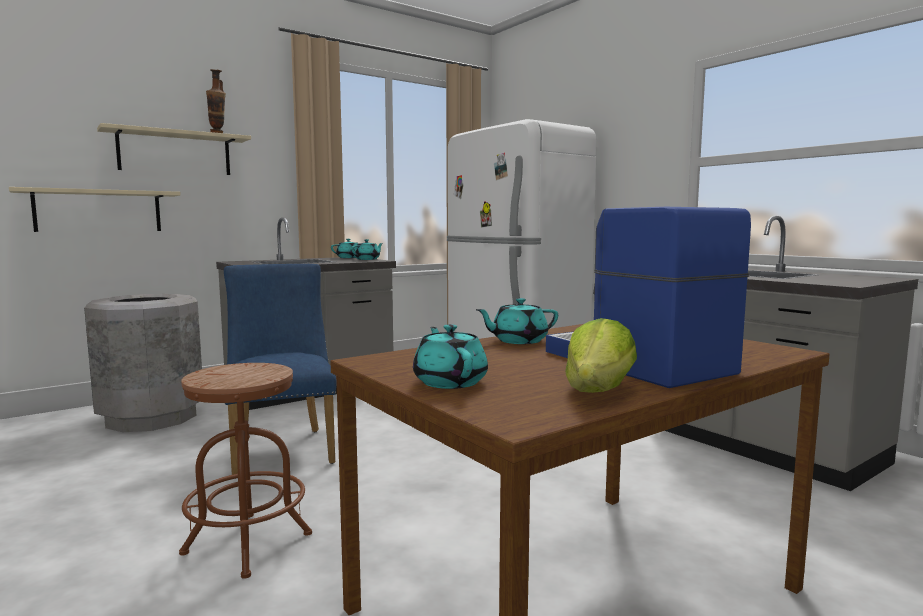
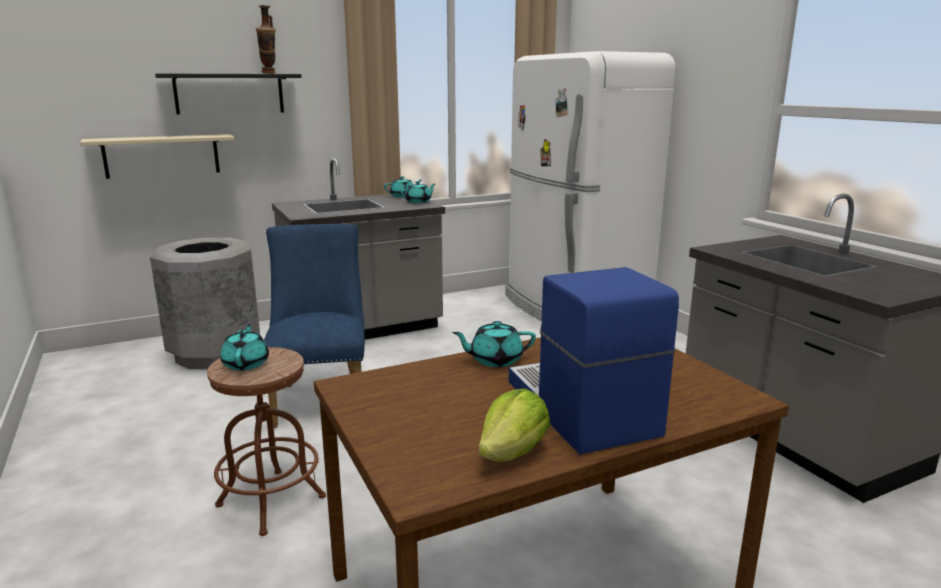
camera: 10 degrees right, 10 degrees up
beige shelf [97,123,251,175] -> black shelf [155,73,302,115]
turquoise teapot [413,324,488,389] -> turquoise teapot moved to [220,324,269,371]

